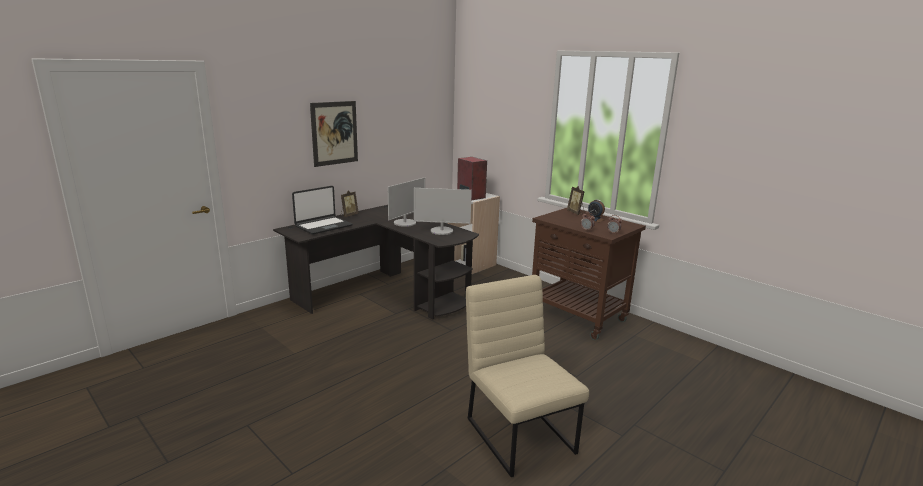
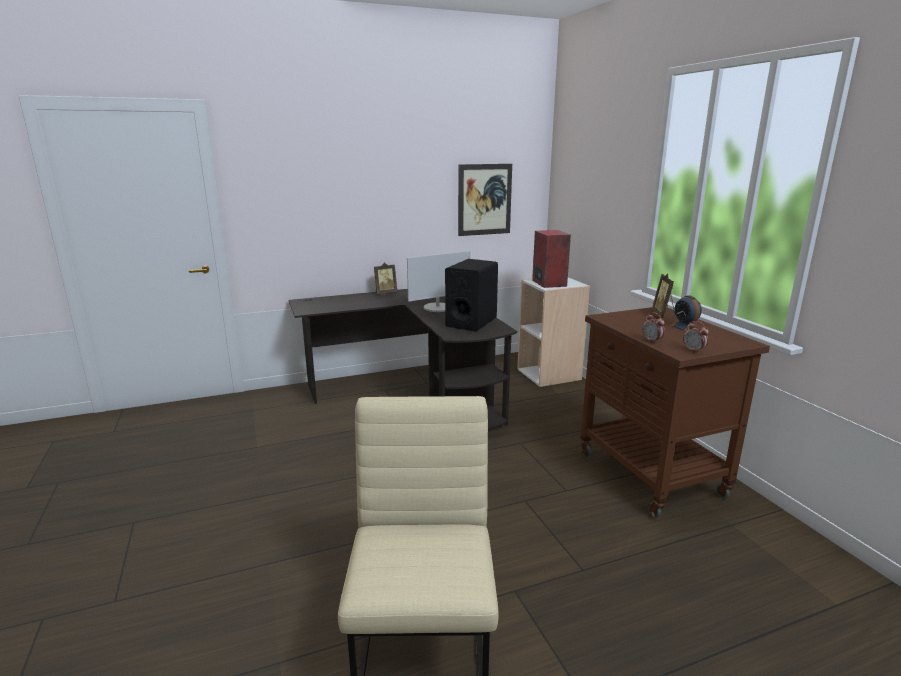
camera: 25 degrees right, 0 degrees up
laptop [292,186,353,235] -> none
picture [310,101,358,167] -> picture moved to [458,164,512,236]
monitor [414,188,472,235] -> black speaker [445,259,498,332]

